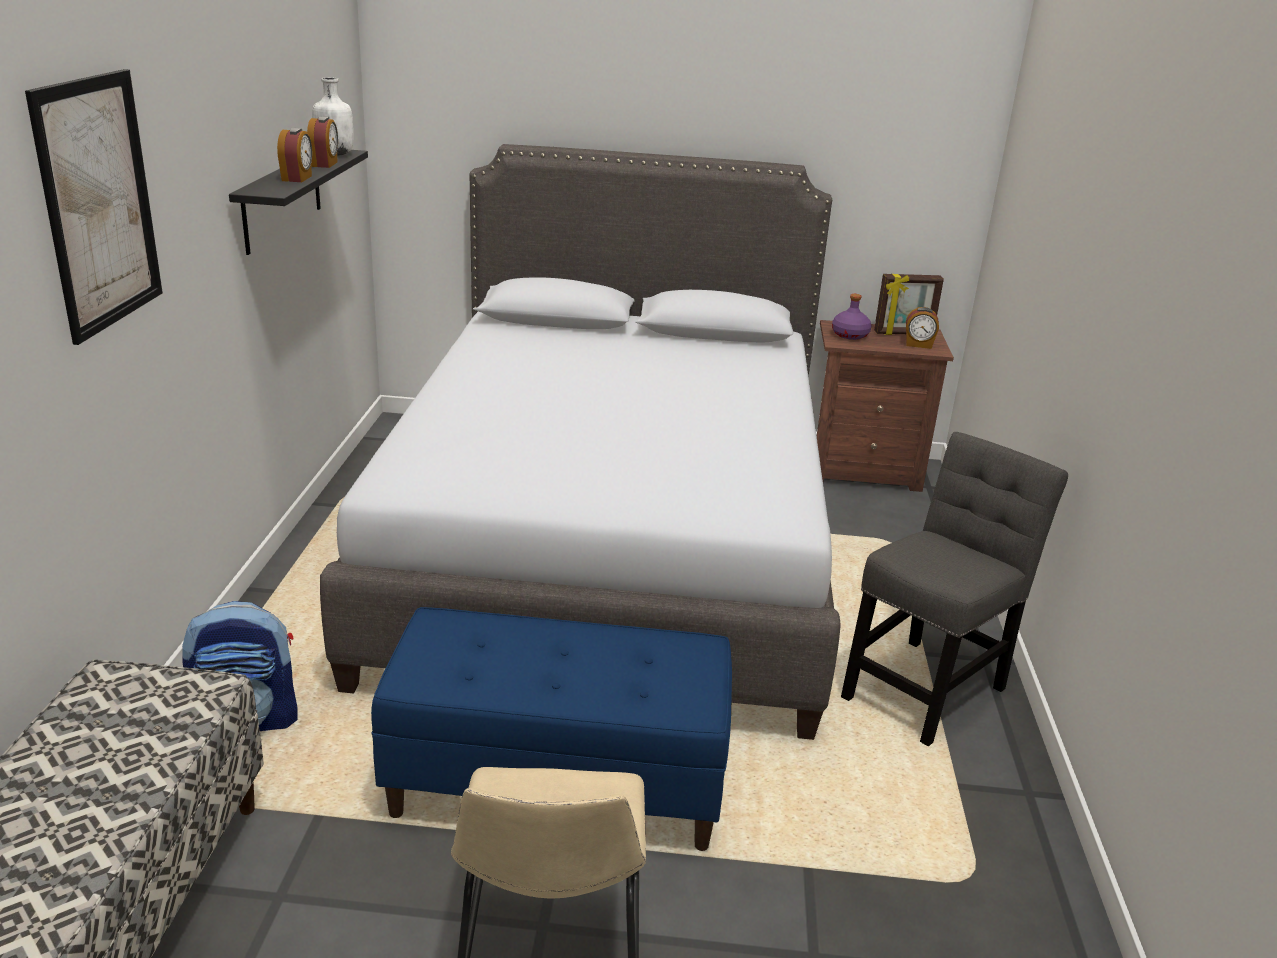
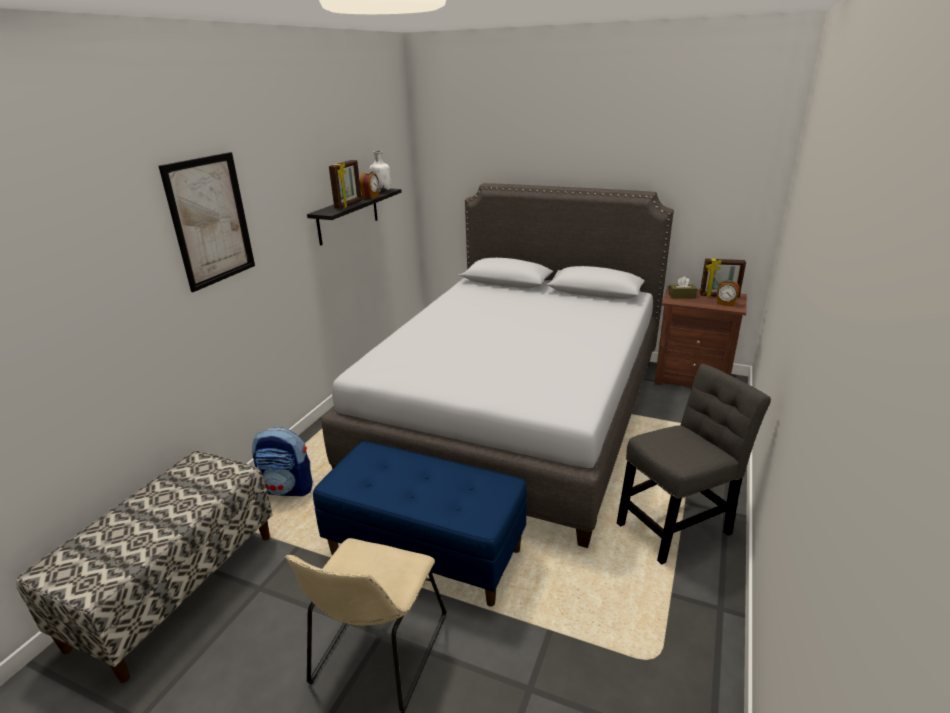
camera: 20 degrees right, 0 degrees up
alarm clock [277,128,312,182] -> picture frame [329,160,362,209]
purple bottle [832,294,872,340] -> brown tissue box [669,276,697,299]

